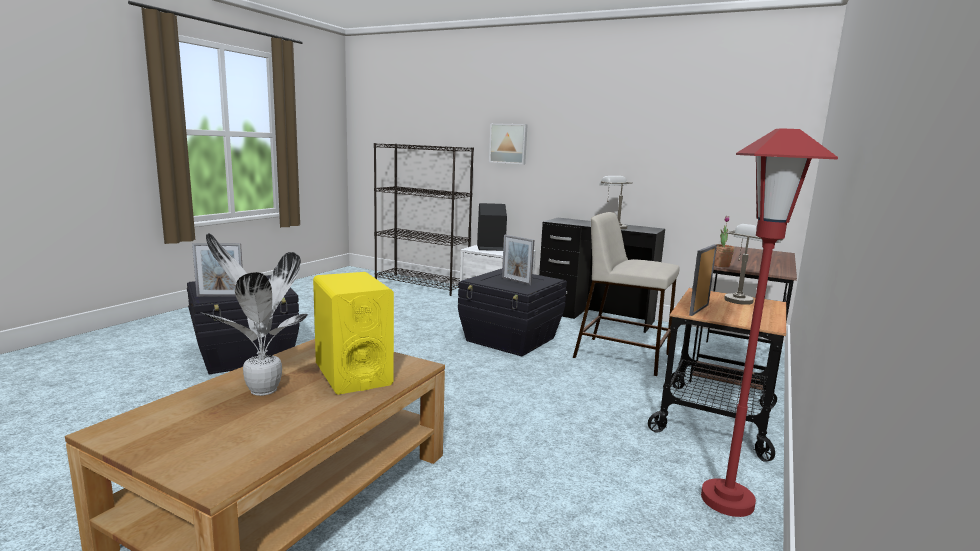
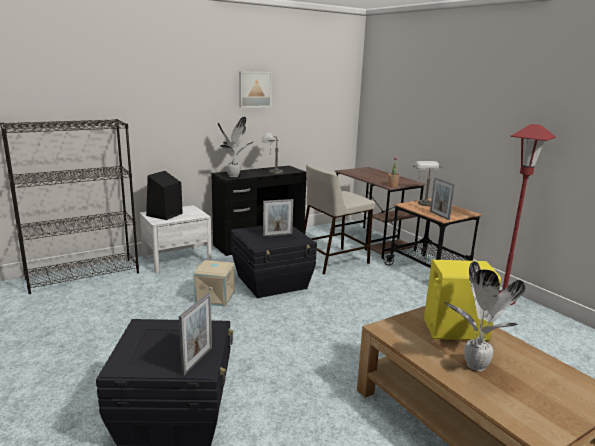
camera: 60 degrees left, 5 degrees up
picture [489,123,528,164] -> picture moved to [239,71,272,108]
none -> beige storage box [193,260,235,307]
none -> potted plant [218,117,253,177]

